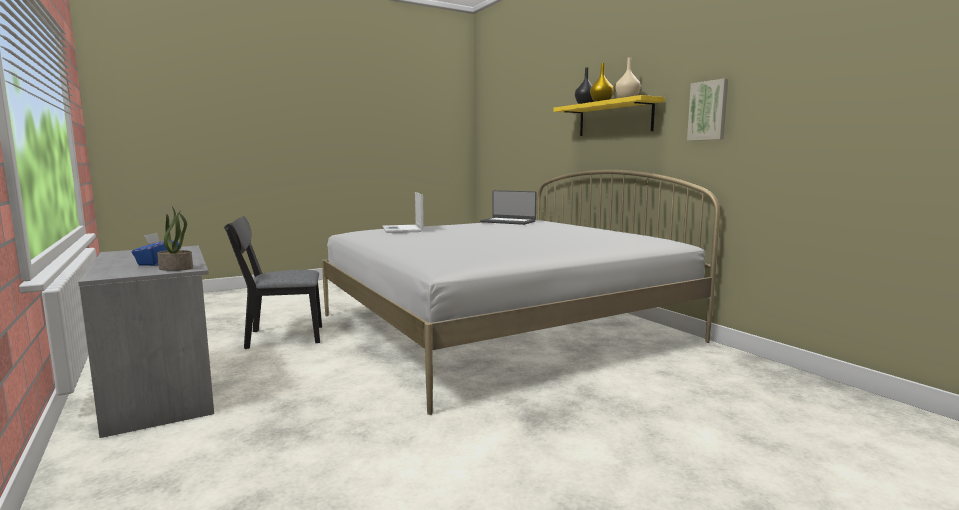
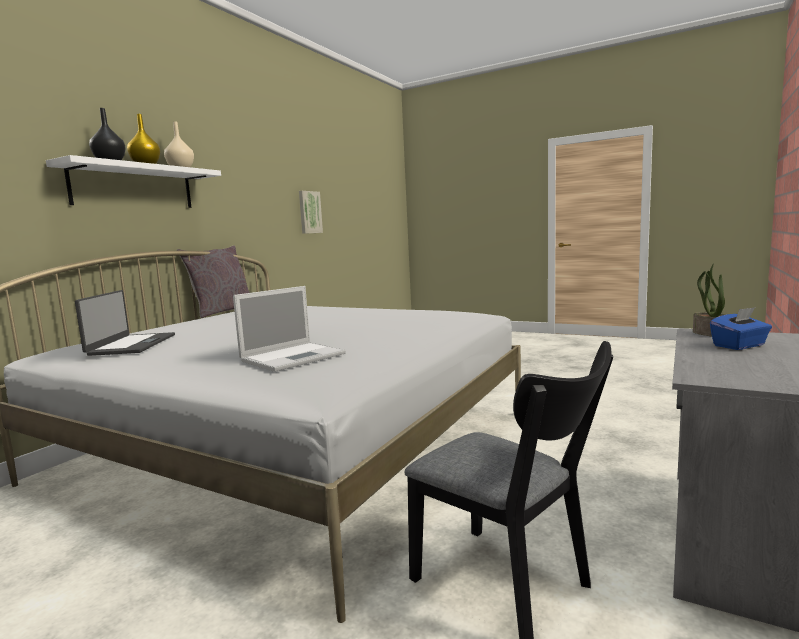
camera: 120 degrees left, 0 degrees up
yellow shelf [553,95,665,136] -> white shelf [46,155,221,208]
picture [687,78,728,141] -> picture moved to [299,191,323,234]
none -> grey pillow [177,246,250,318]

